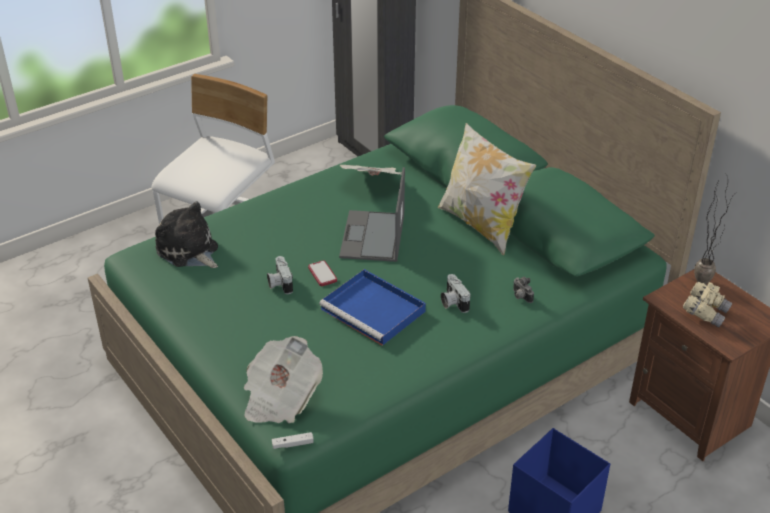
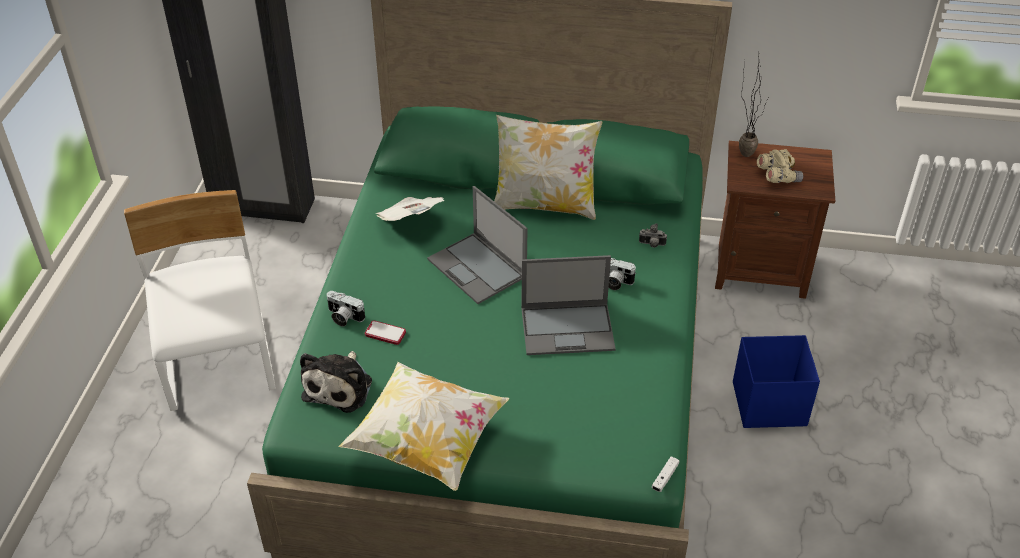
camera: 45 degrees left, 5 degrees up
plush toy [155,201,218,268] -> plush toy turned 75 degrees counterclockwise [300,351,372,413]
newspaper [244,336,323,424] -> none
camera [267,256,293,294] -> camera moved to [327,291,365,326]
phone [308,261,337,286] -> phone moved to [365,321,406,345]
blue tray [319,269,426,346] -> laptop [521,255,616,355]
none -> pillow [338,362,509,491]

